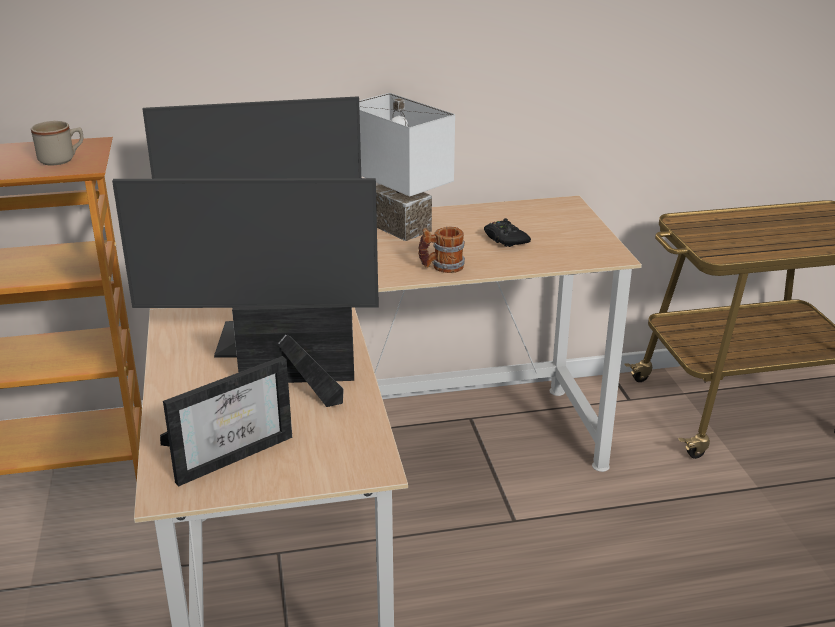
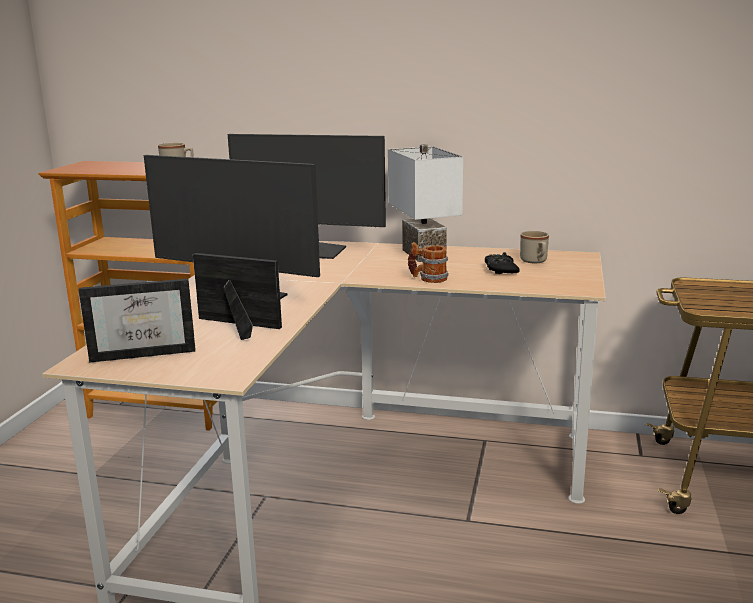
camera: 25 degrees right, 10 degrees down
none -> beige mug [520,231,549,263]

